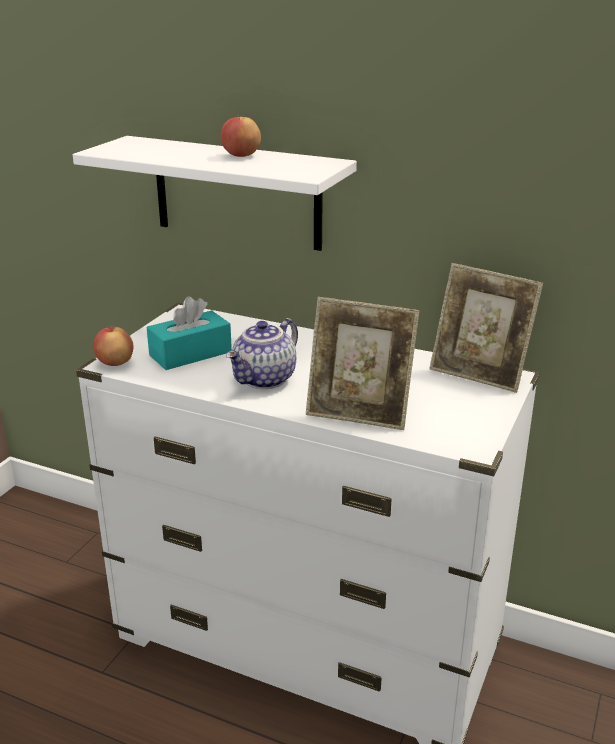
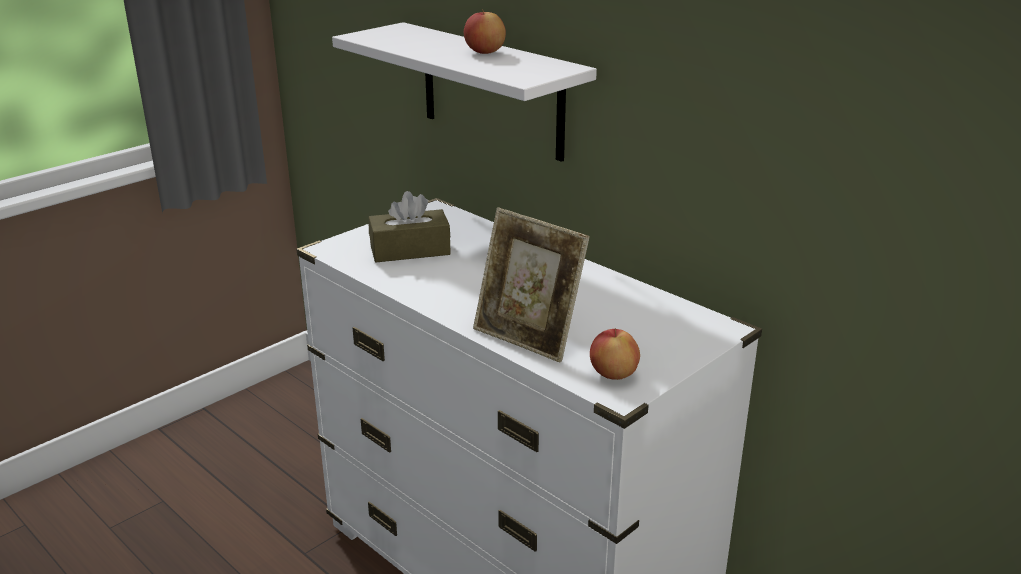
camera: 20 degrees right, 0 degrees up
apple [93,326,134,366] -> apple moved to [590,328,640,380]
turquoise tissue box [147,296,232,370] -> brown tissue box [368,191,451,262]
teapot [226,318,298,389] -> none
picture frame [429,263,543,393] -> none

